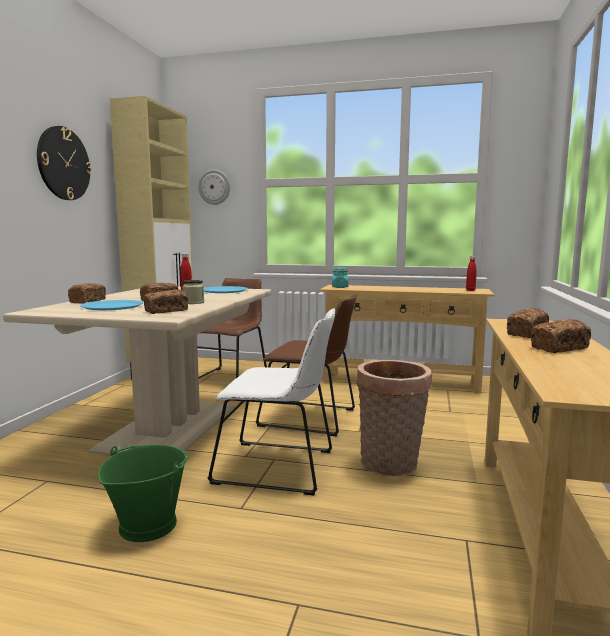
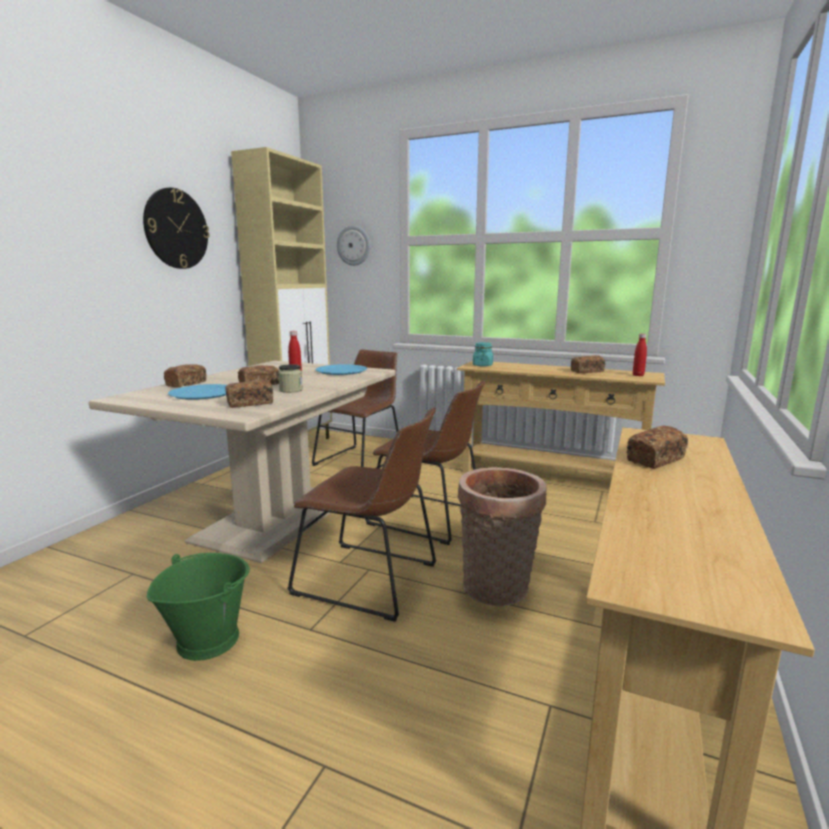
camera: 10 degrees right, 5 degrees up
white chair [208,308,335,496] -> brown chair [287,408,436,622]
bread [531,319,591,353] -> bread moved to [571,355,606,373]

